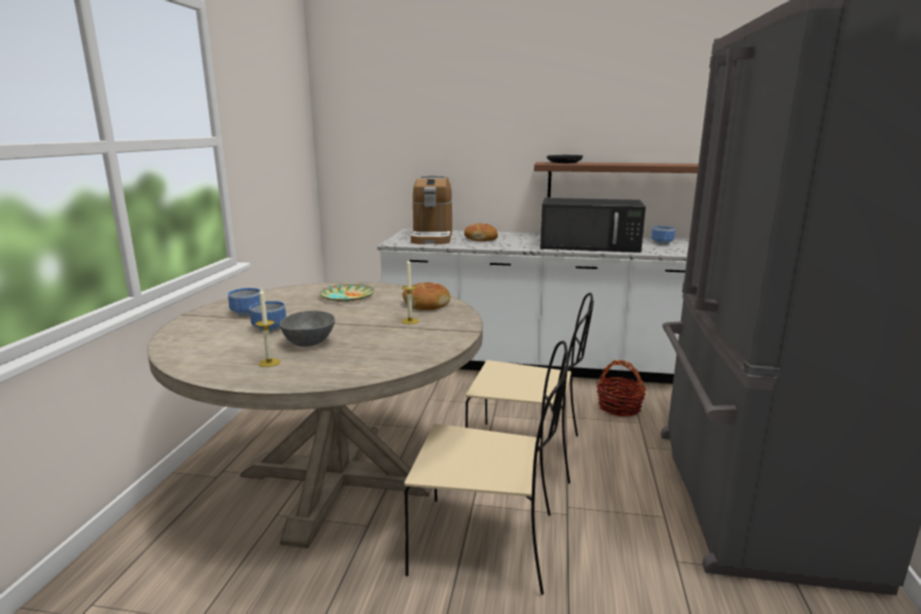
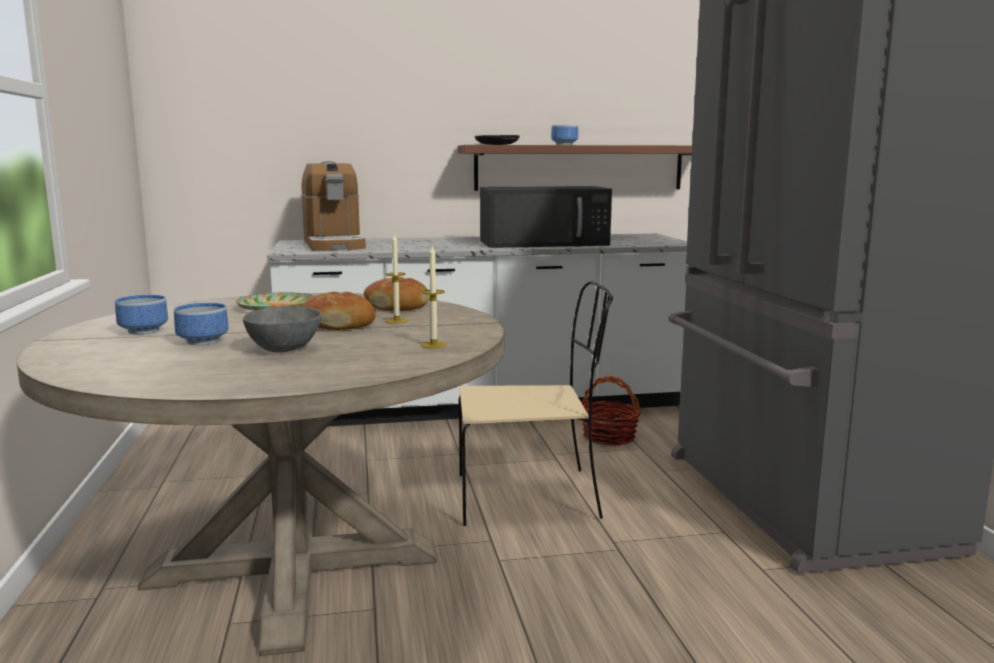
camera: 20 degrees left, 5 degrees down
candle [256,288,280,367] -> candle moved to [421,246,447,349]
beige chair [404,341,569,595] -> none
bread [464,223,498,241] -> bread moved to [302,292,376,330]
bowl [651,226,675,245] -> bowl moved to [551,125,578,145]

